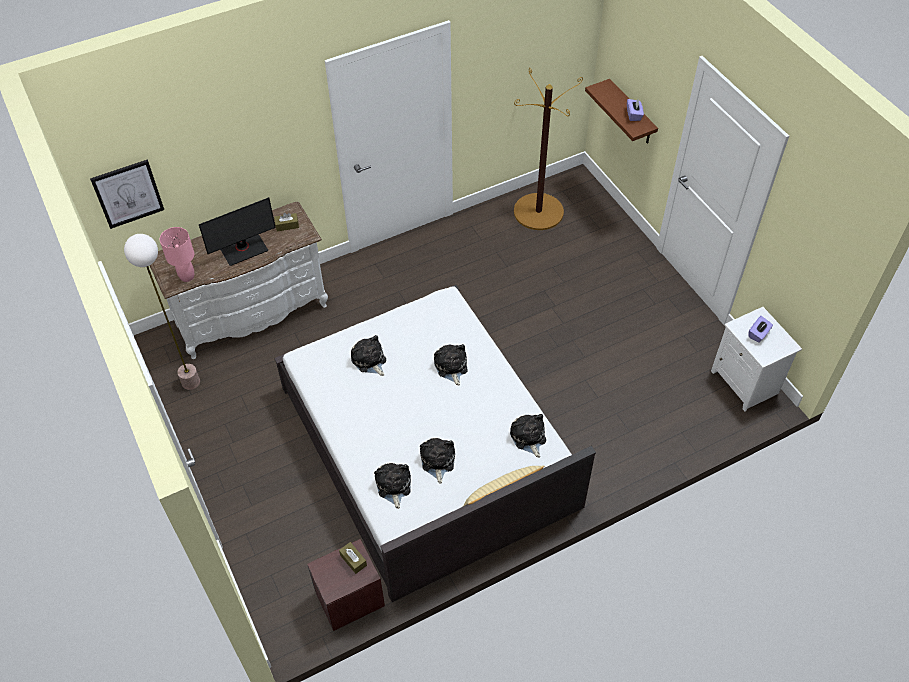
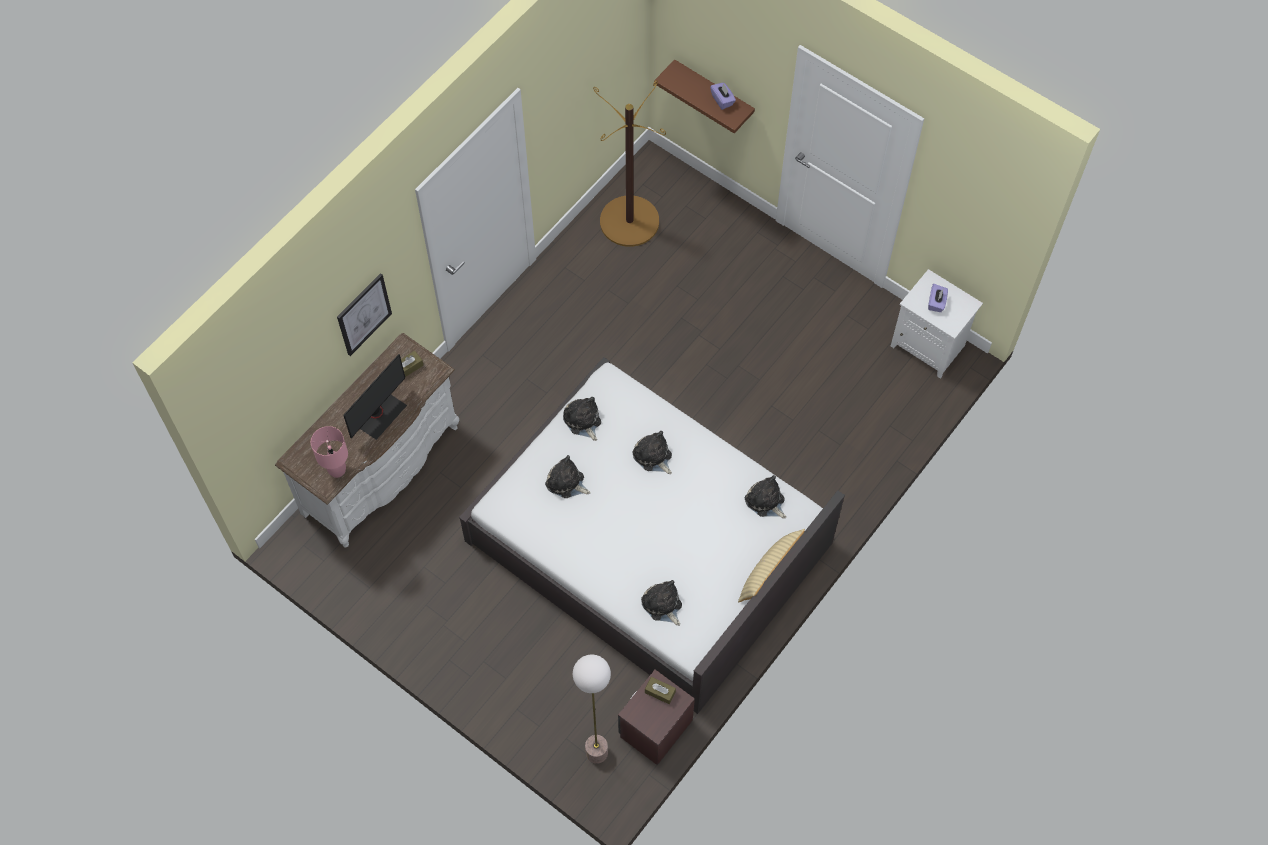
camera: 25 degrees left, 10 degrees up
picture [90,160,164,229] -> picture moved to [337,273,392,356]
floor lamp [124,234,200,390] -> floor lamp moved to [573,655,611,764]
plush toy [420,438,455,484] -> plush toy moved to [563,397,601,441]

